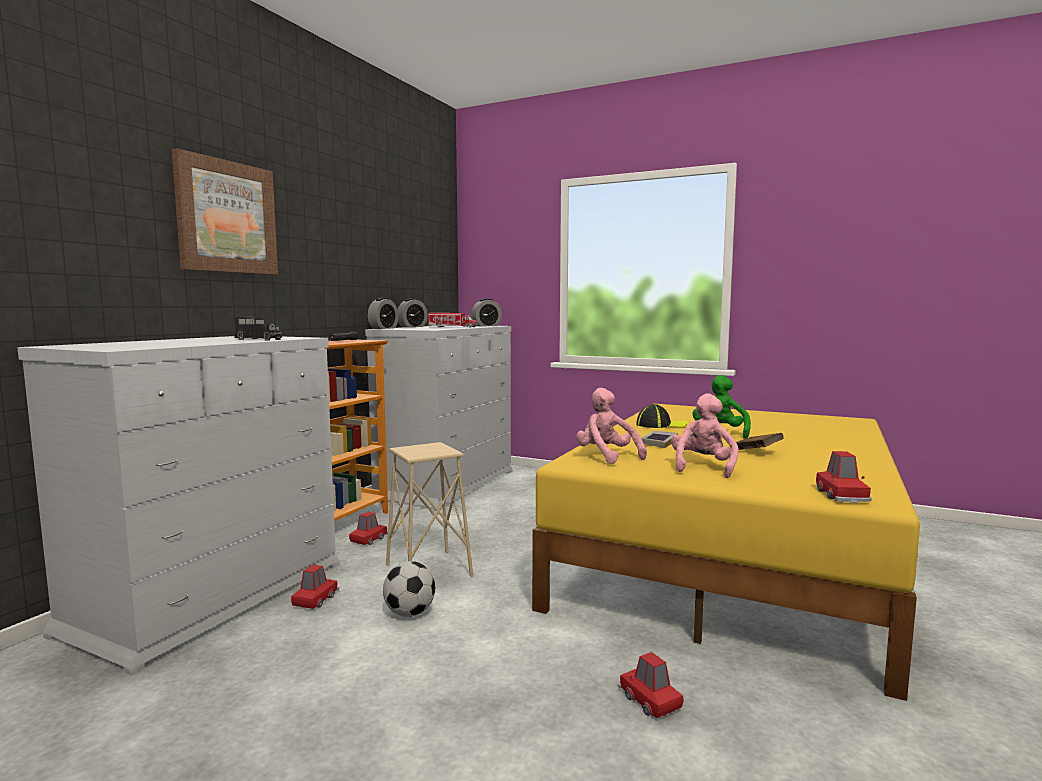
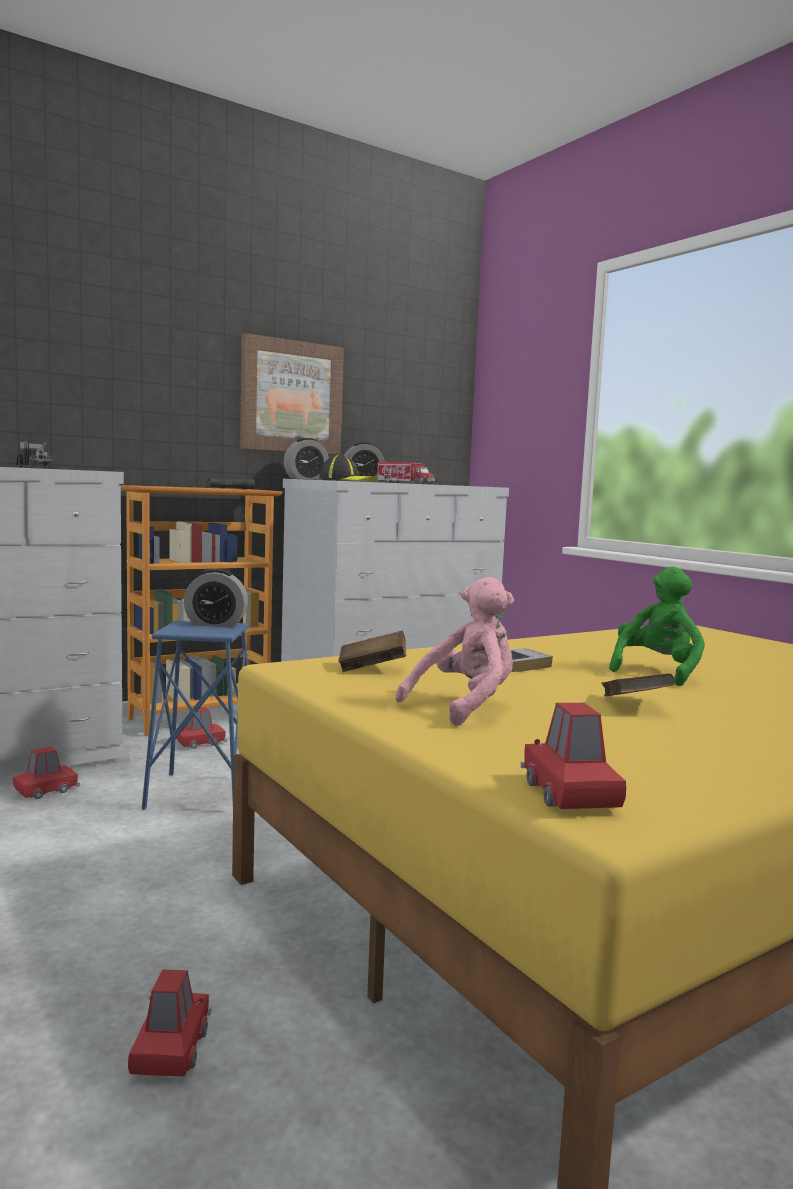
camera: 30 degrees right, 0 degrees up
picture [172,148,278,275] -> picture moved to [240,333,344,455]
football [383,561,435,617] -> none
beige stool [386,442,473,577] -> blue stool [142,620,249,810]
alarm clock [471,299,502,326] -> alarm clock moved to [184,569,248,627]
pink plush toy [576,388,647,464] -> brown book [339,630,406,672]
cap [636,404,688,428] -> cap moved to [319,454,378,482]
red toy car [816,451,872,503] -> red toy car turned 135 degrees clockwise [521,703,626,809]

